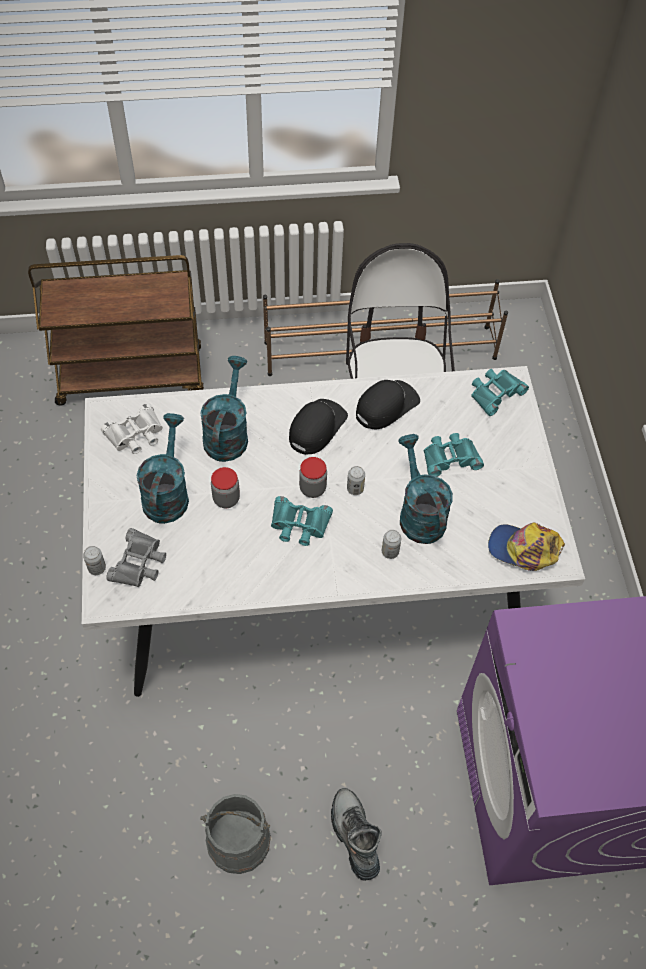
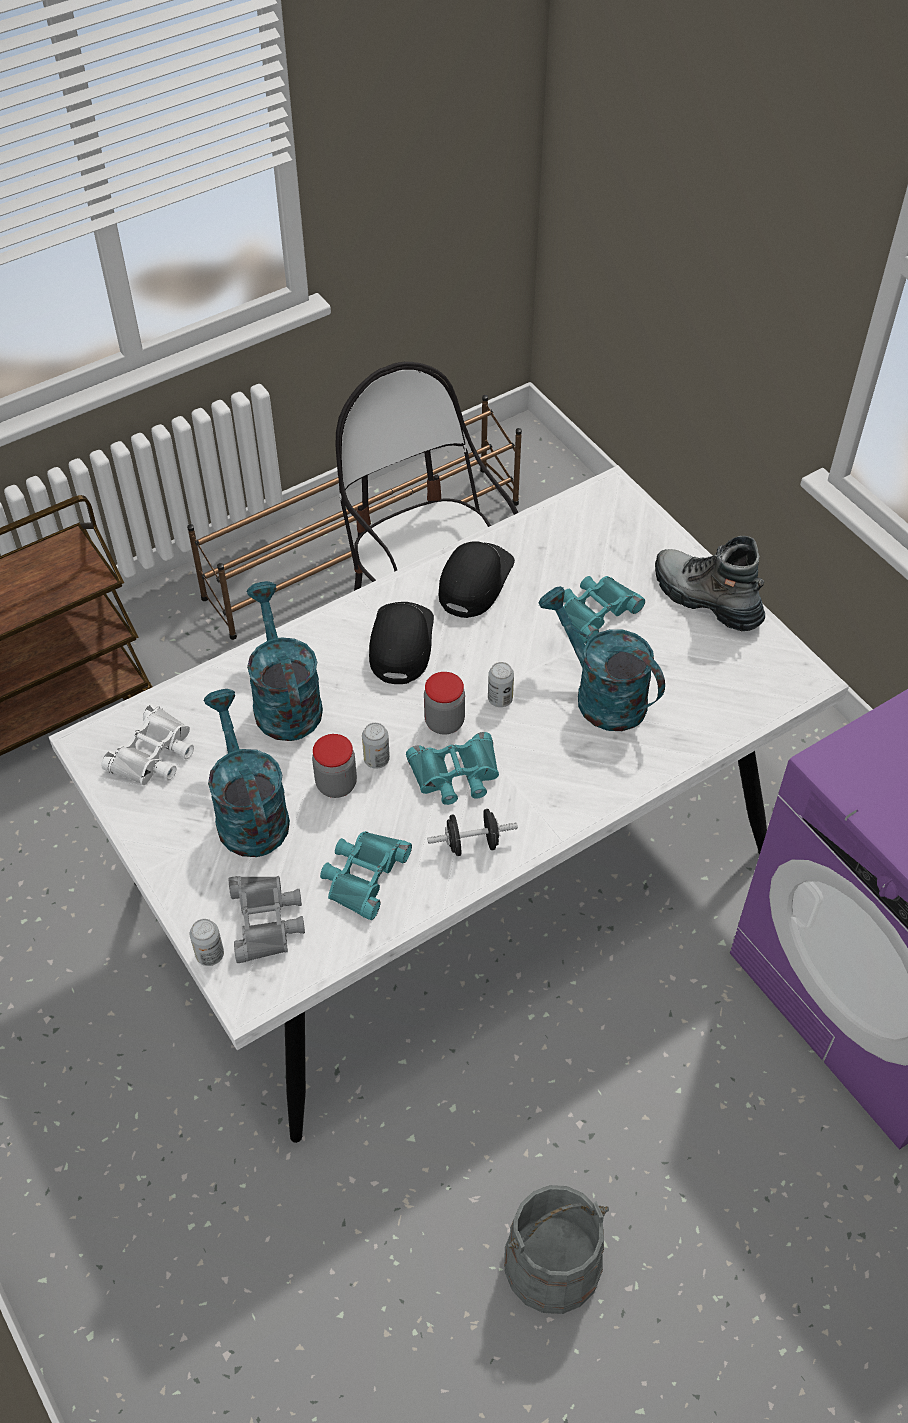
camera: 25 degrees left, 5 degrees down
boot [331,788,382,881] -> boot moved to [655,536,765,631]
can [382,530,401,559] -> can moved to [362,723,390,769]
turquoise binoculars [471,369,529,416] -> turquoise binoculars moved to [320,831,412,920]
cap [488,522,565,571] -> none
none -> black dumbbell [427,809,518,856]

